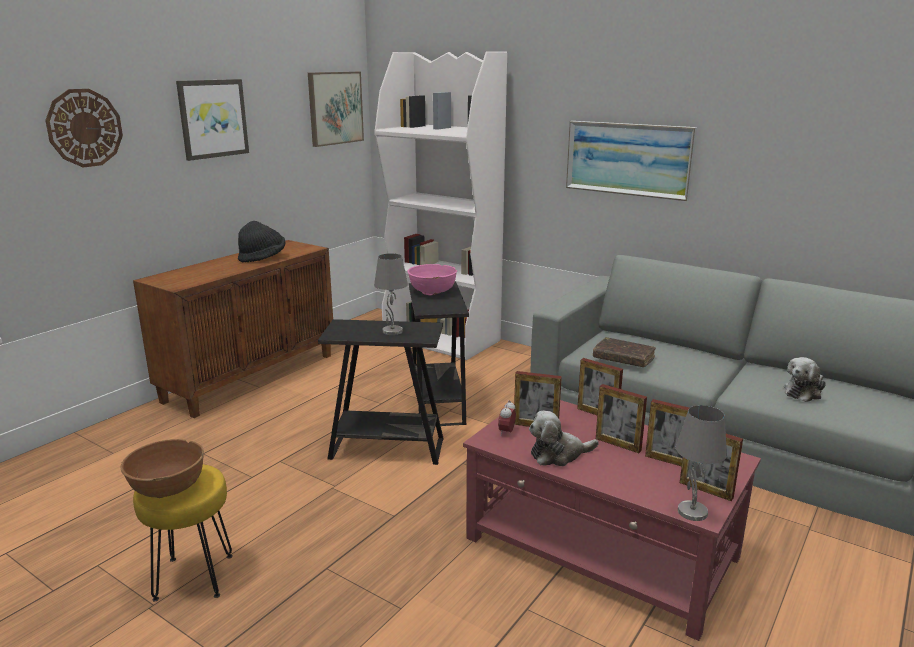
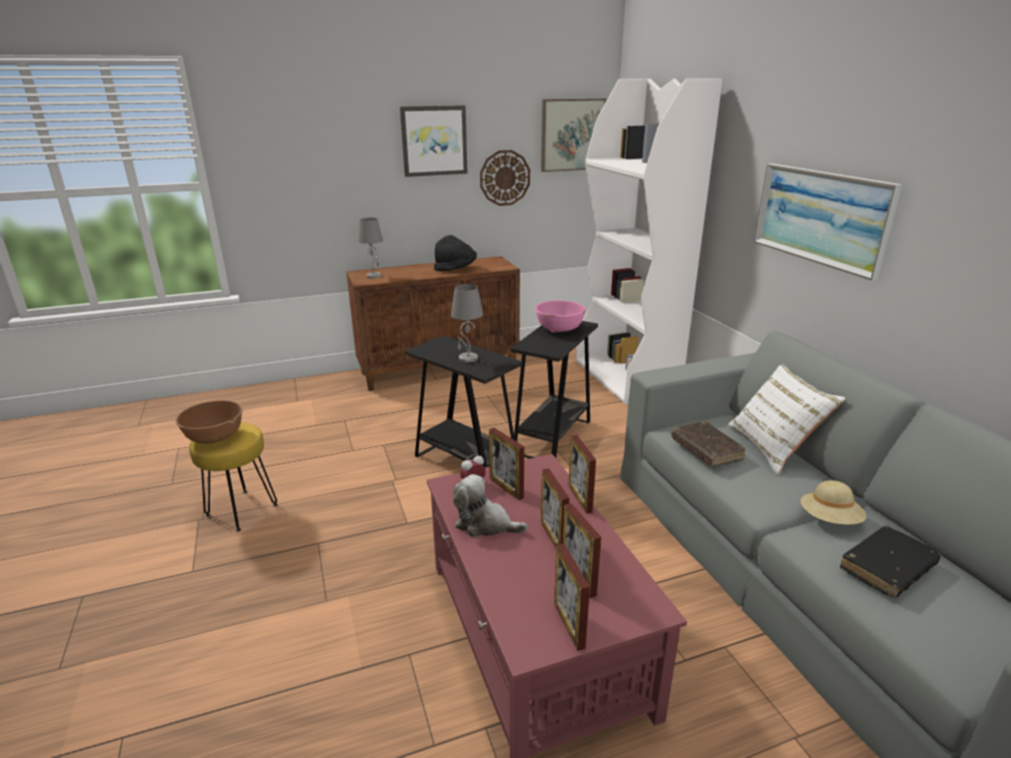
camera: 35 degrees right, 5 degrees up
wall clock [45,89,123,167] -> wall clock moved to [480,150,530,206]
grey table lamp [676,405,727,521] -> grey table lamp moved to [358,218,383,278]
plush toy [784,357,826,402] -> black book [840,526,941,598]
none -> white pillow [728,364,846,475]
none -> beige hat [800,480,867,525]

